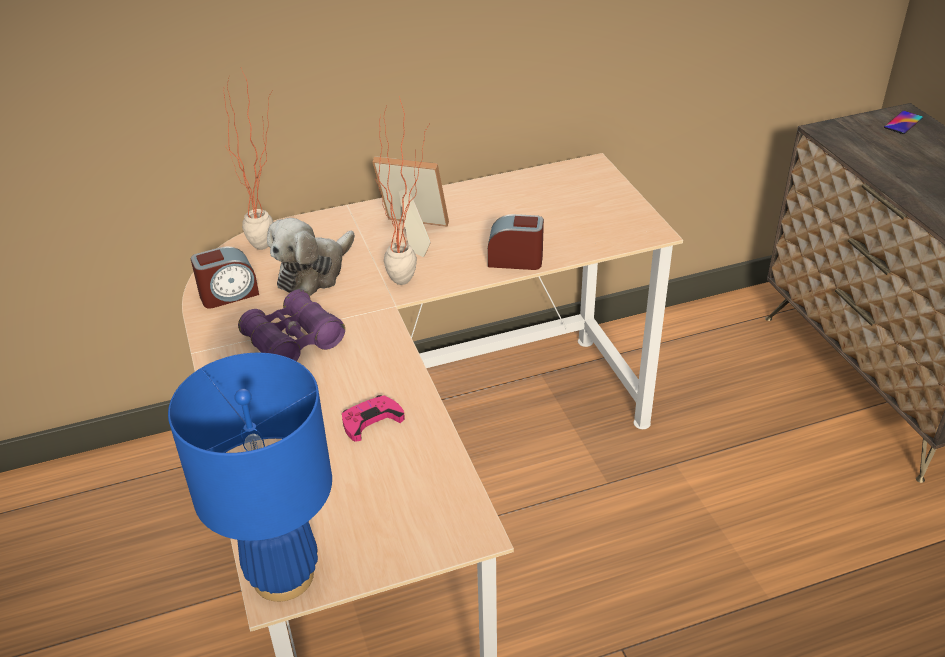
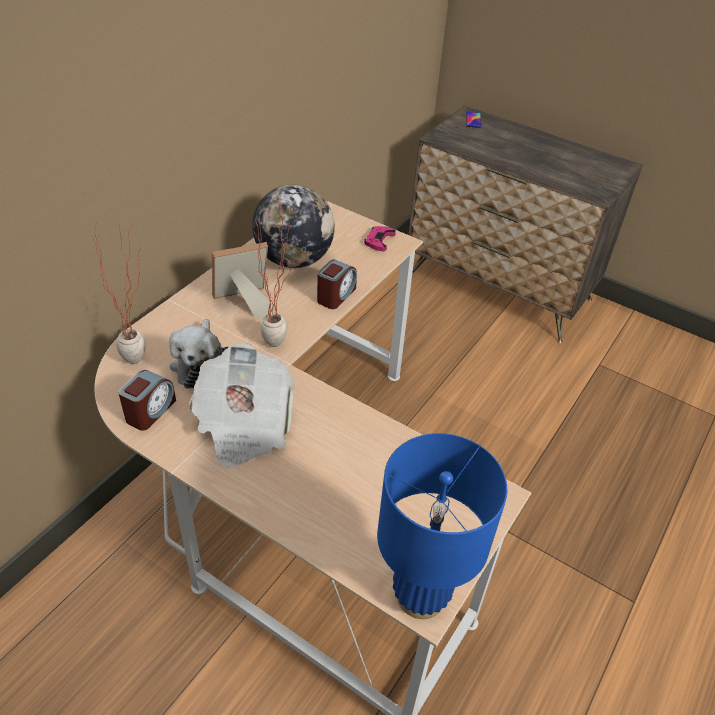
camera: 40 degrees left, 5 degrees up
purple binoculars [238,289,345,361] -> newspaper [189,343,295,468]
pink game controller [342,395,405,442] -> pink game controller moved to [364,226,396,251]
alarm clock [488,214,544,270] -> alarm clock turned 150 degrees clockwise [317,259,357,309]
none -> globe [252,184,335,268]

